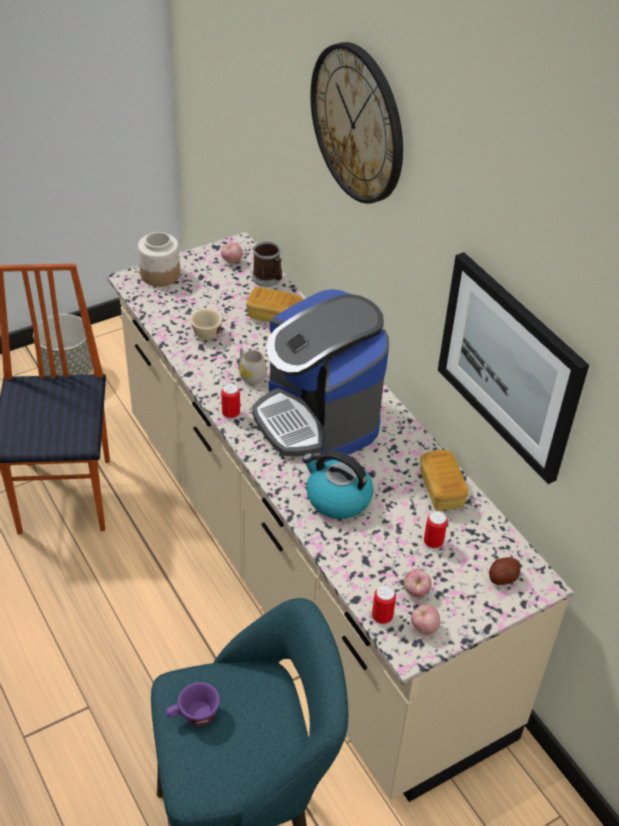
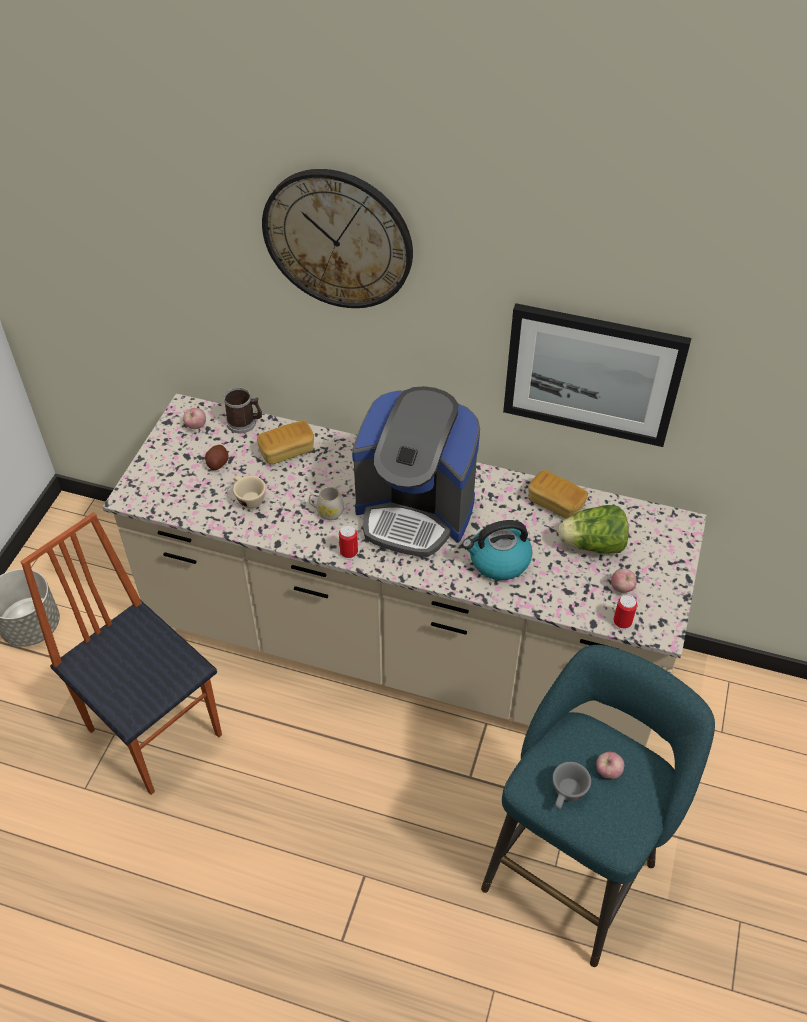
camera: 40 degrees left, 5 degrees up
jar [138,232,180,287] -> none
purple cup [166,682,220,726] -> grey cup [552,762,591,809]
apple [411,605,440,635] -> apple moved to [596,752,624,779]
can [424,511,448,550] -> lettuce [558,505,629,554]
potato [489,557,520,585] -> potato moved to [205,445,229,470]

